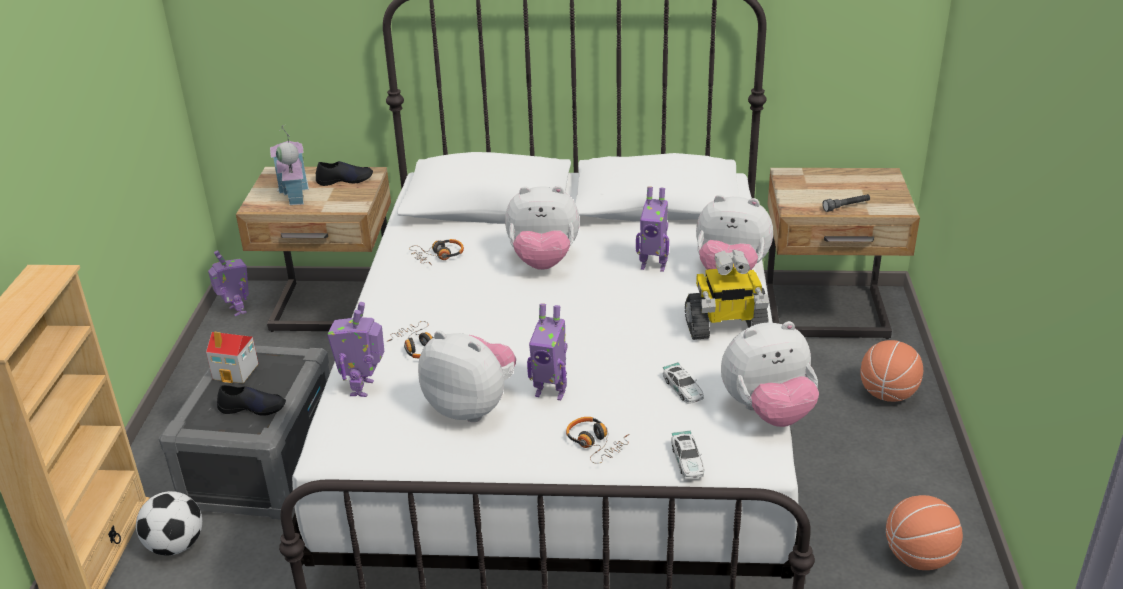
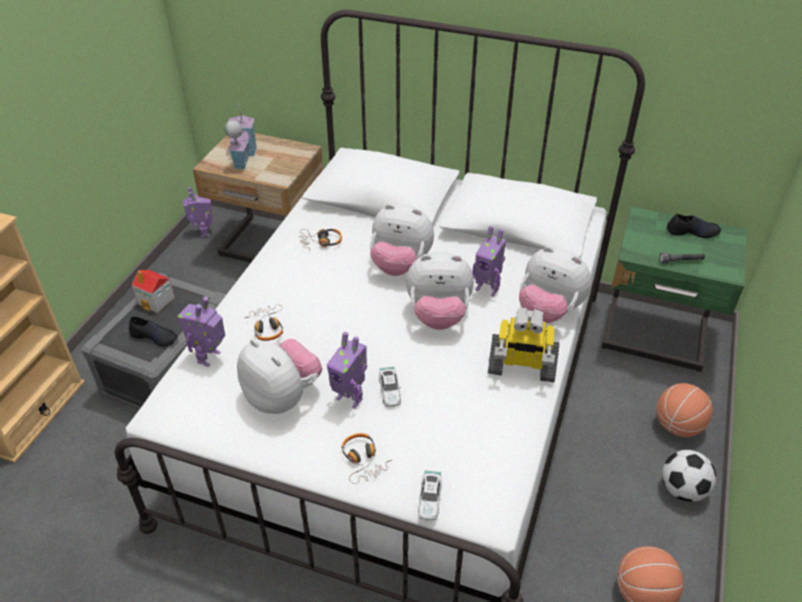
camera: 15 degrees right, 10 degrees up
football [136,491,202,555] -> football moved to [662,450,716,502]
black shoe [316,161,373,186] -> black shoe moved to [667,214,721,238]
toy car [663,362,704,404] -> toy car moved to [379,367,401,407]
plush toy [721,321,819,427] -> plush toy moved to [406,252,474,330]
beige nightstand [766,168,920,339] -> green nightstand [602,207,747,372]

